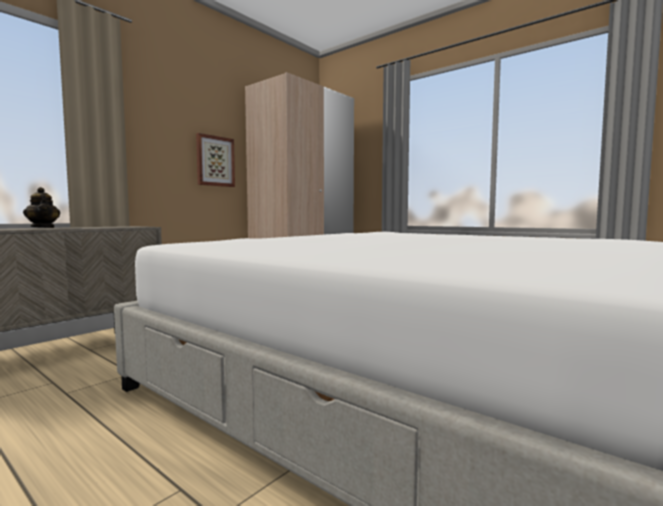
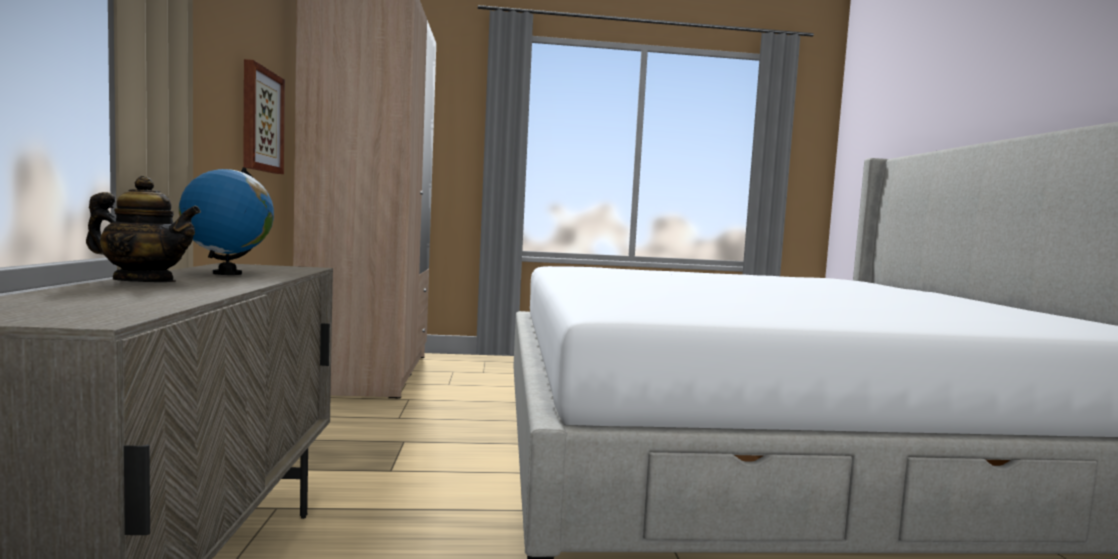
camera: 45 degrees left, 0 degrees up
none -> globe [179,167,274,275]

